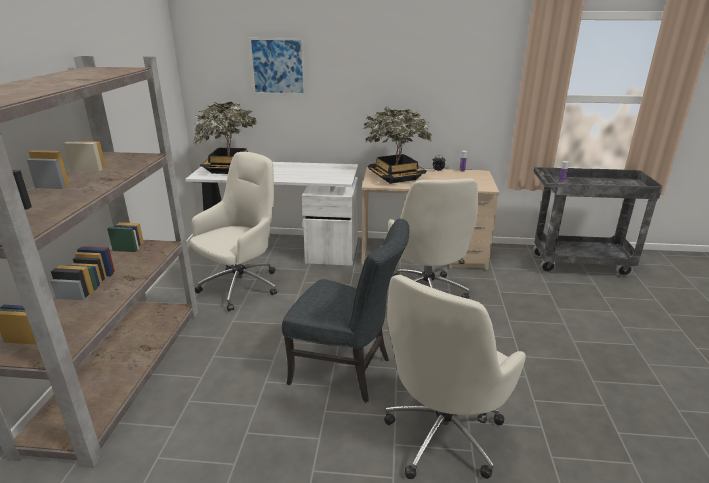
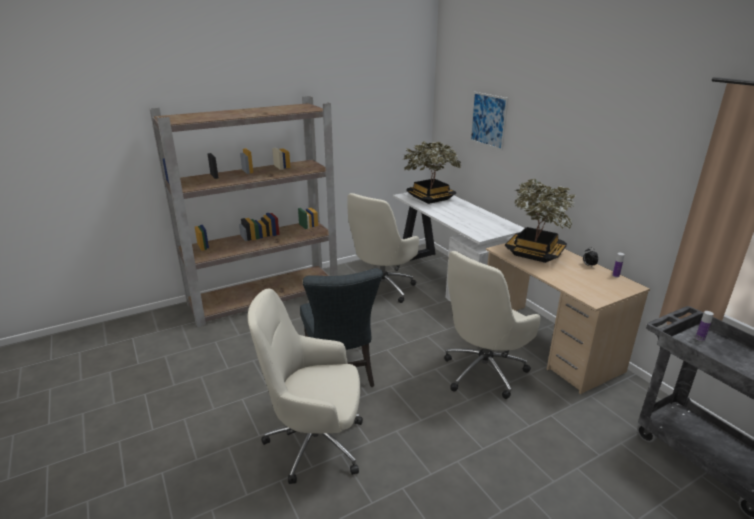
camera: 55 degrees right, 0 degrees up
beige office chair [190,152,277,312] -> beige office chair turned 120 degrees clockwise [347,193,419,303]

